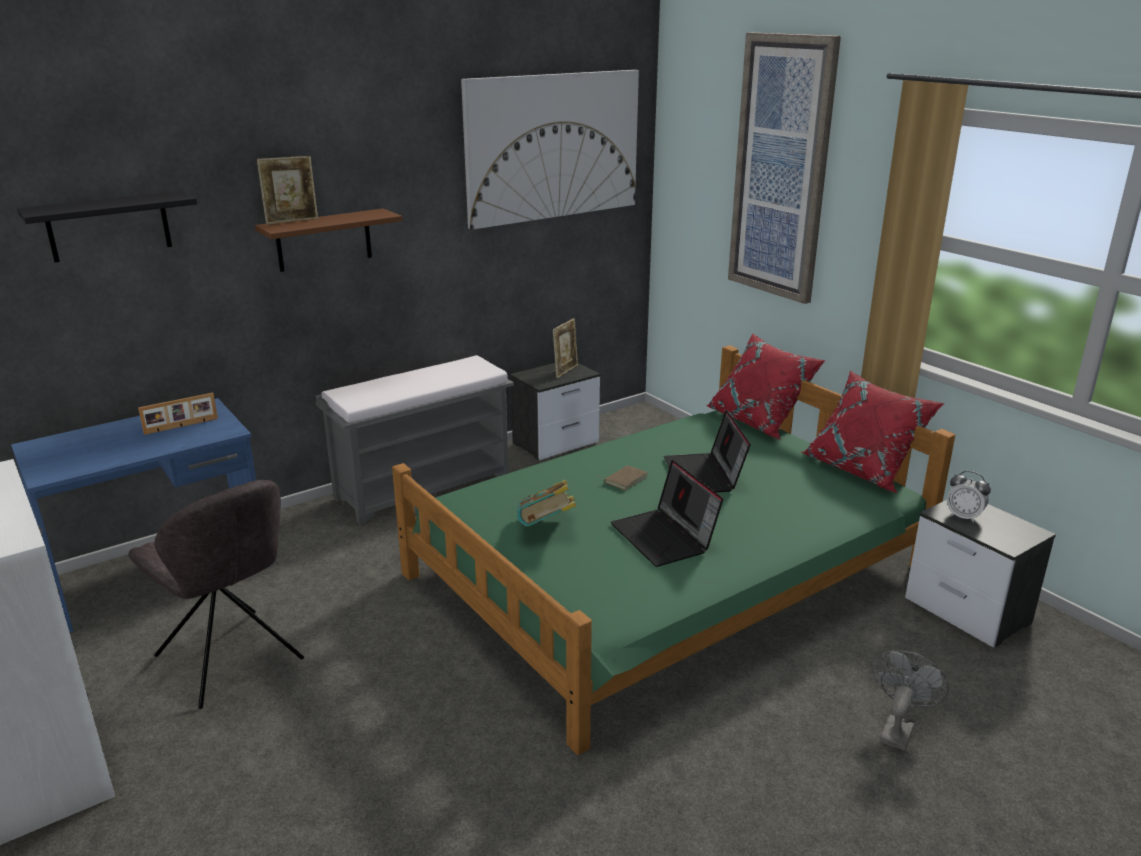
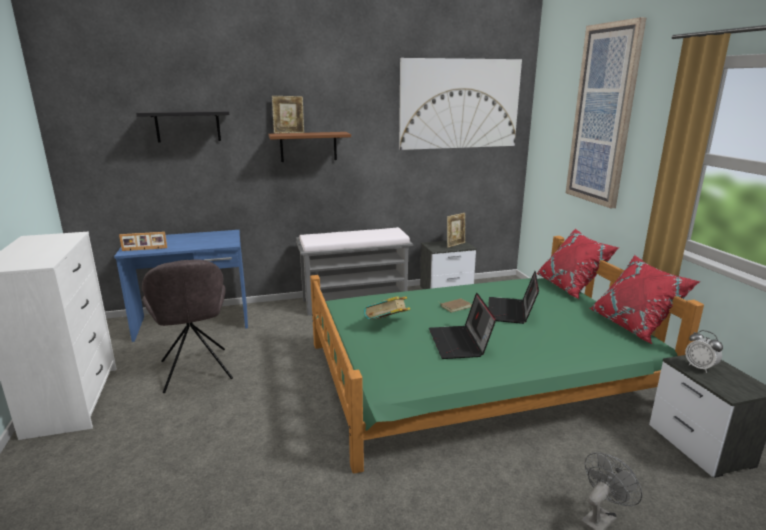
camera: 20 degrees right, 5 degrees down
picture frame [138,393,218,435] -> picture frame moved to [119,232,167,251]

